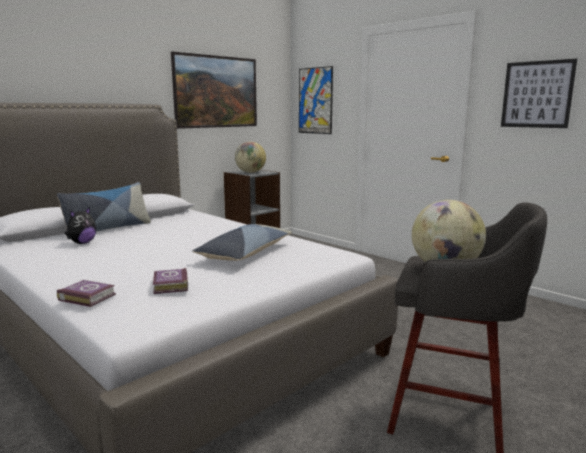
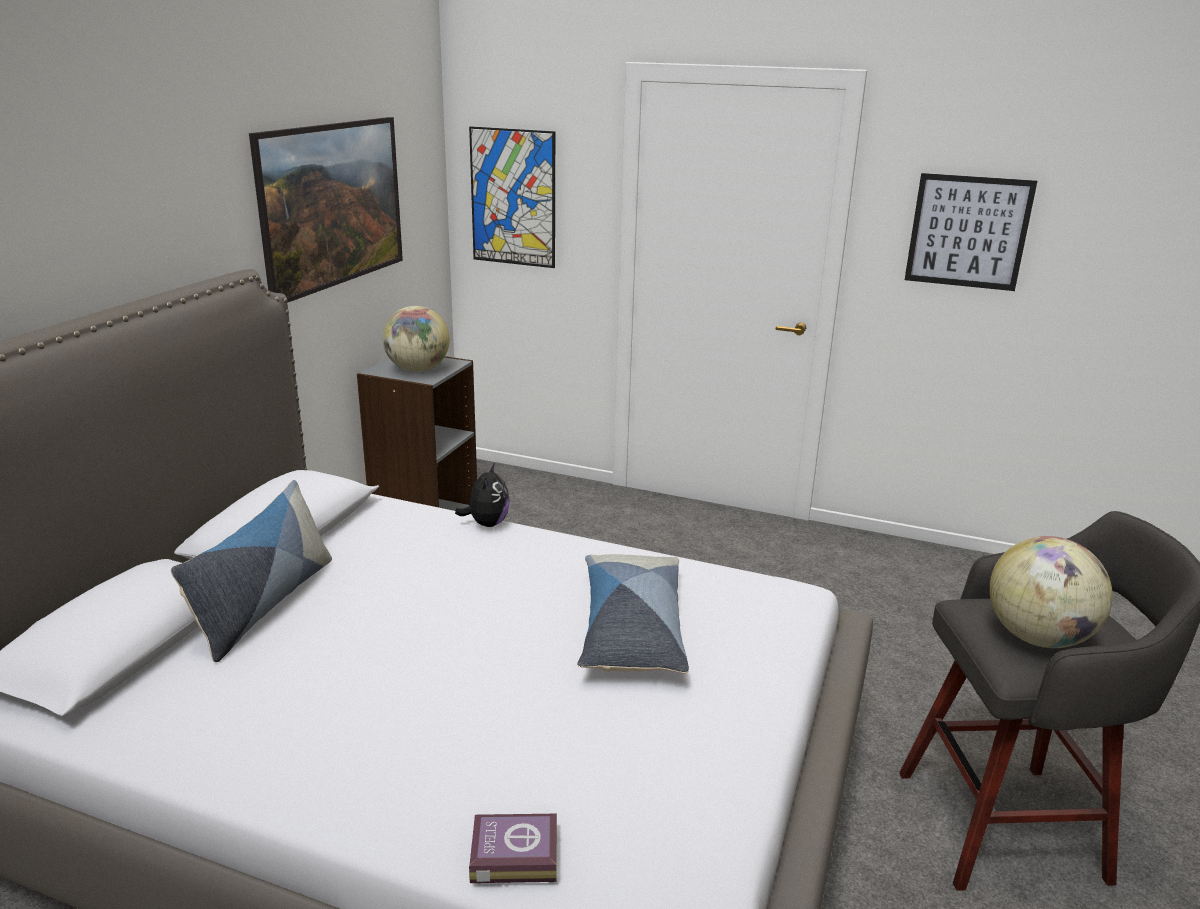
camera: 25 degrees left, 10 degrees up
plush toy [65,207,96,244] -> plush toy moved to [455,462,510,527]
book [153,268,188,294] -> none

